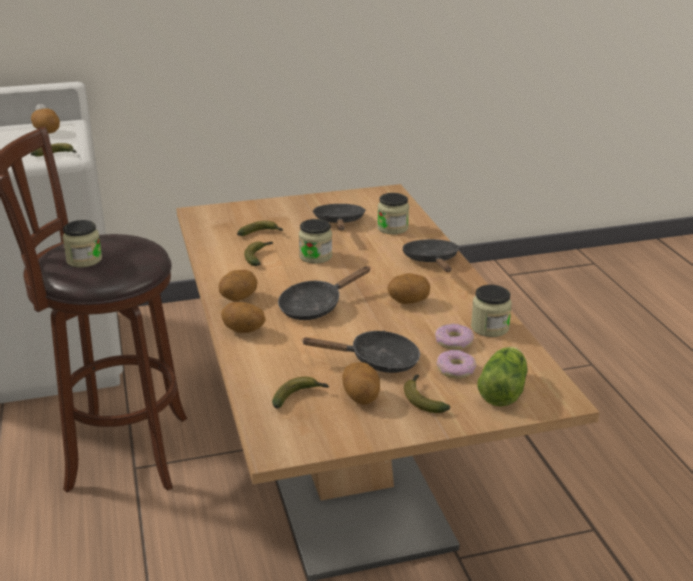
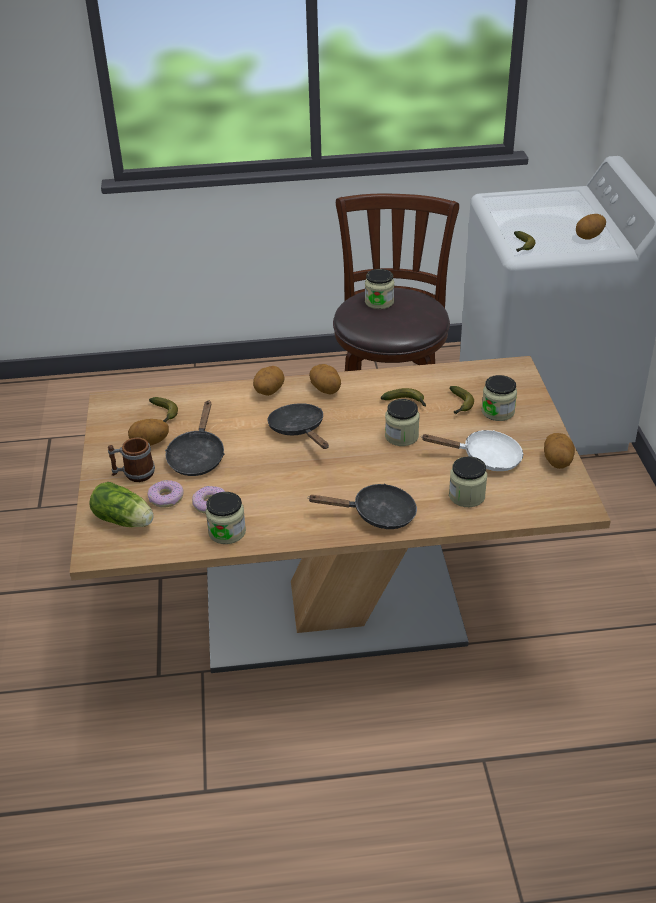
camera: 100 degrees right, 10 degrees up
black frying pan [312,204,366,231] -> white frying pan [421,430,523,471]
potato [387,273,430,304] -> potato moved to [544,433,575,469]
banana [404,375,451,413] -> mug [108,438,155,482]
none -> jar [482,375,517,421]

